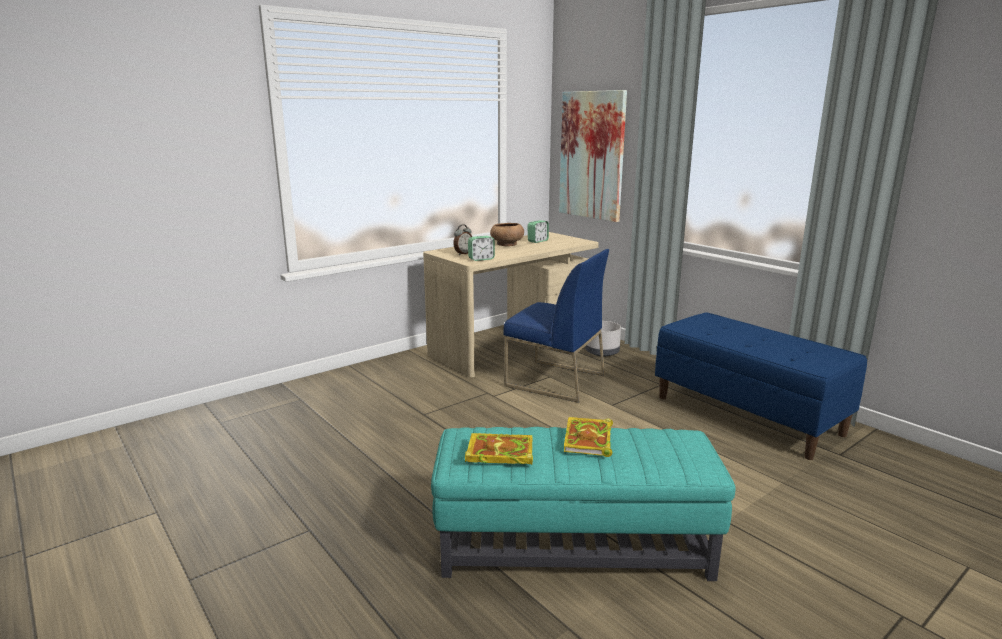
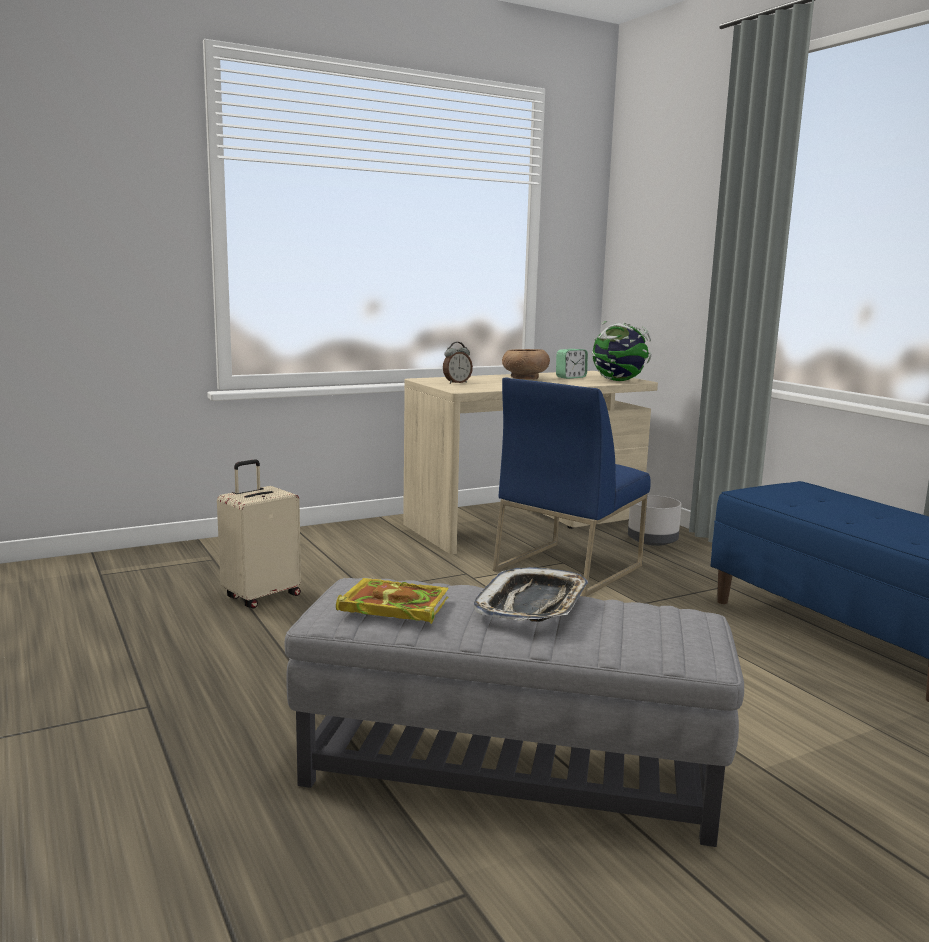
camera: 10 degrees right, 5 degrees down
turquoise ottoman [431,427,736,581] -> grey ottoman [285,578,744,847]
alarm clock [468,236,495,261] -> none
blue chair [504,249,609,403] -> blue chair turned 90 degrees clockwise [493,377,651,597]
picture [559,90,627,222] -> none
book [563,417,613,457] -> tray [474,567,588,622]
none -> beige suitcase [217,459,301,609]
none -> globe [592,321,652,381]

